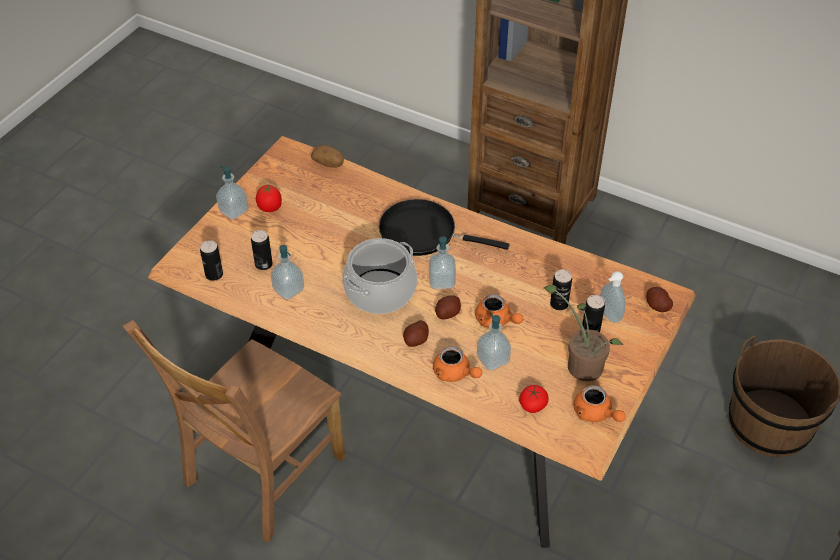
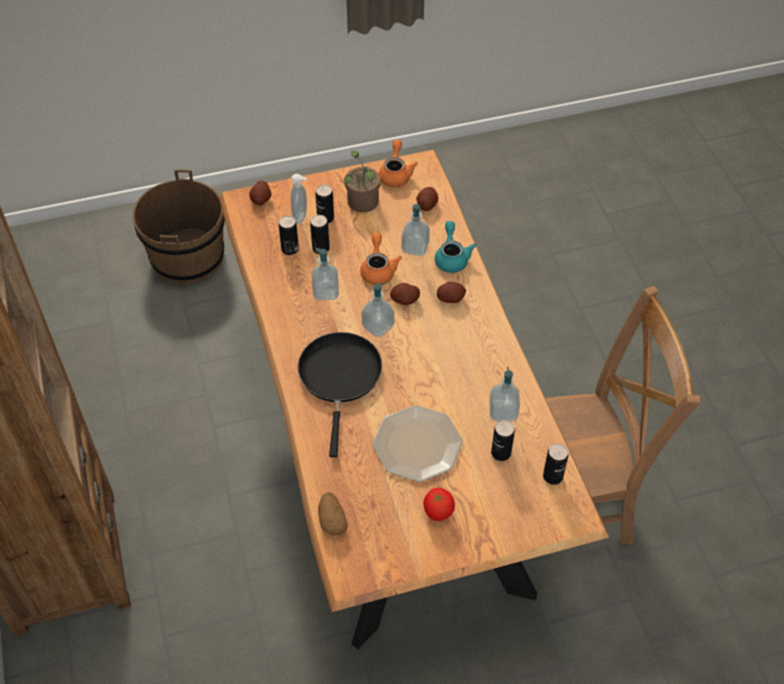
camera: 135 degrees left, 5 degrees up
soap dispenser [216,166,248,220] -> soap dispenser moved to [312,249,339,300]
cooking pot [343,238,417,314] -> none
black frying pan [379,199,510,256] -> black frying pan turned 150 degrees counterclockwise [298,332,382,457]
orange teapot [433,346,482,382] -> turquoise teapot [435,221,476,273]
tomato [519,385,549,413] -> potato [416,187,438,211]
none -> can [279,216,299,255]
none -> plate [373,405,463,482]

